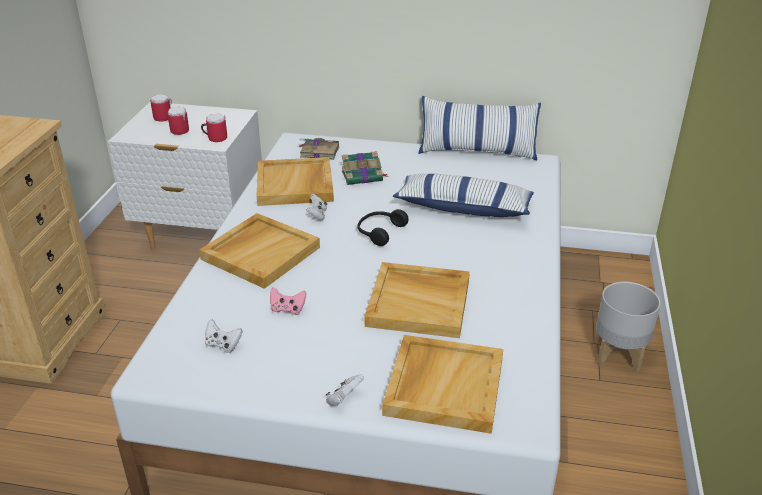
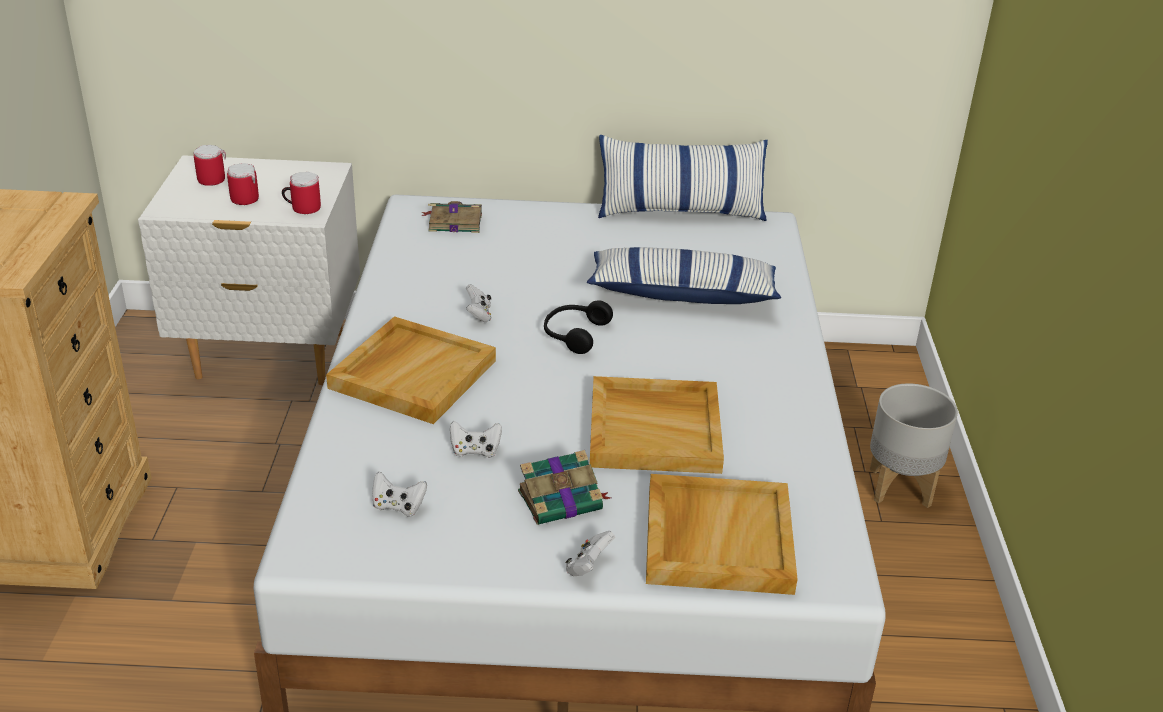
camera: 10 degrees left, 0 degrees up
beige tray [257,157,334,206] -> none
pink game controller [270,287,306,315] -> white game controller [450,421,502,458]
book [342,151,388,185] -> book moved to [518,450,611,525]

